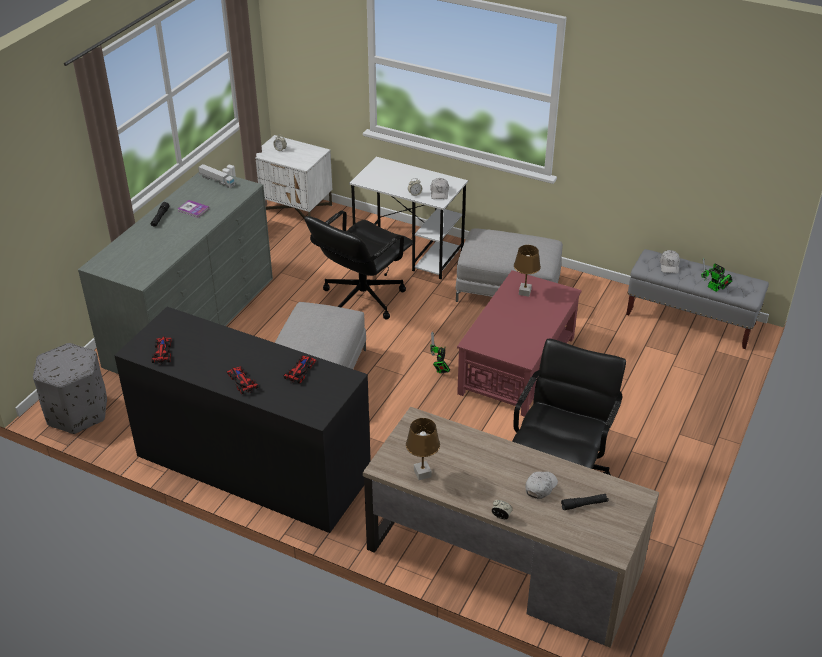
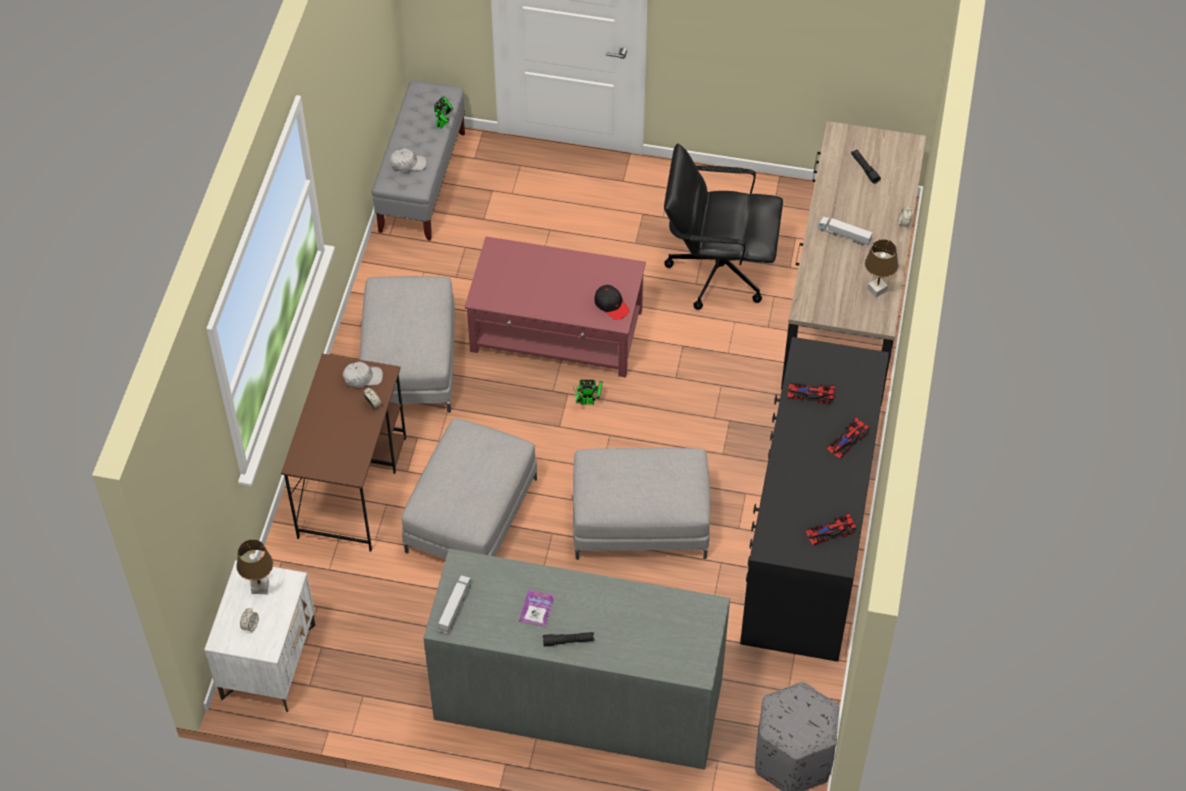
camera: 105 degrees left, 15 degrees up
black office chair [304,210,413,320] -> grey ottoman [402,418,537,559]
white desk [349,157,468,279] -> brown desk [281,354,406,552]
brown table lamp [514,245,541,297] -> brown table lamp moved to [236,539,273,594]
white cap [526,472,558,499] -> none
none -> black cap [594,285,630,320]
none -> toy truck [818,217,873,247]

